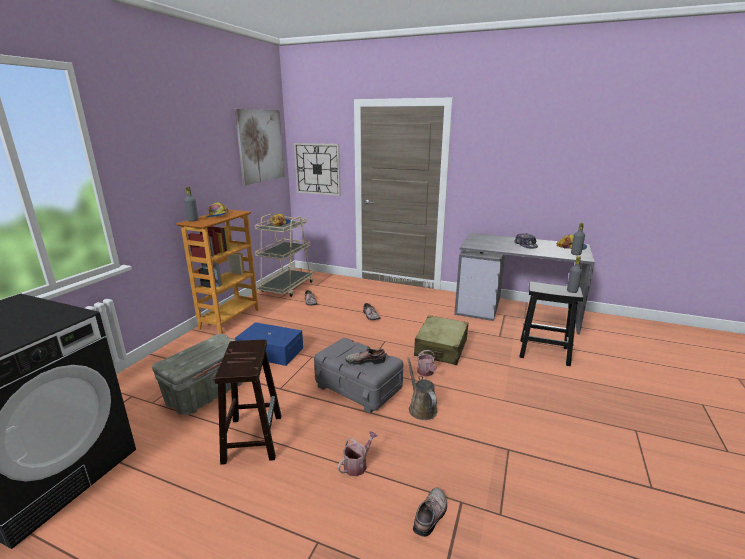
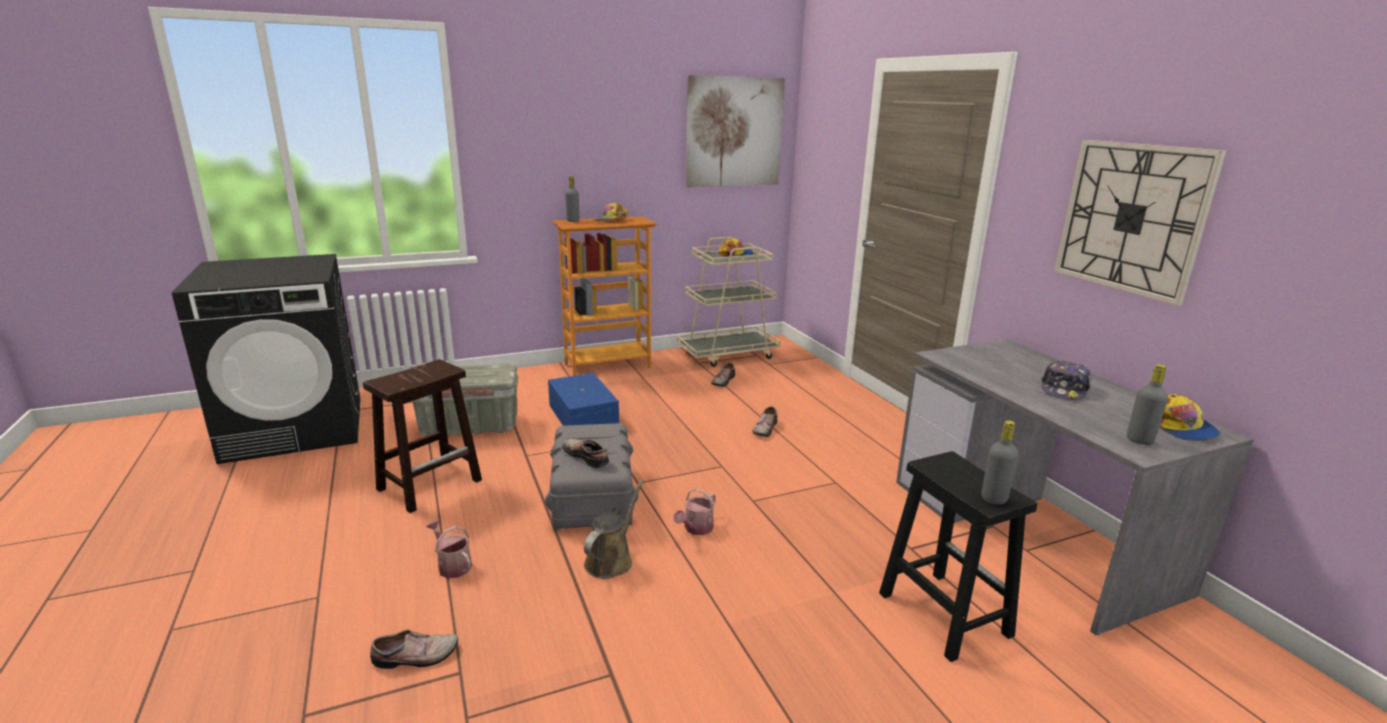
camera: 45 degrees right, 0 degrees up
wall clock [294,143,341,196] -> wall clock moved to [1054,140,1226,306]
watering can [338,431,378,477] -> watering can turned 135 degrees counterclockwise [426,520,472,578]
beige suitcase [414,315,468,365] -> none

